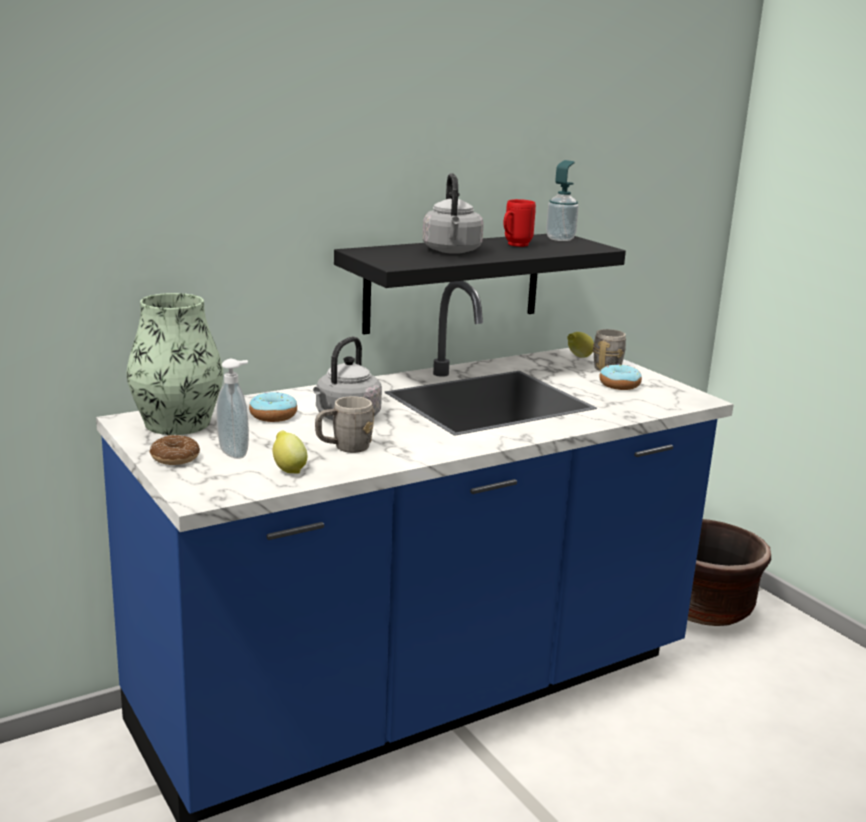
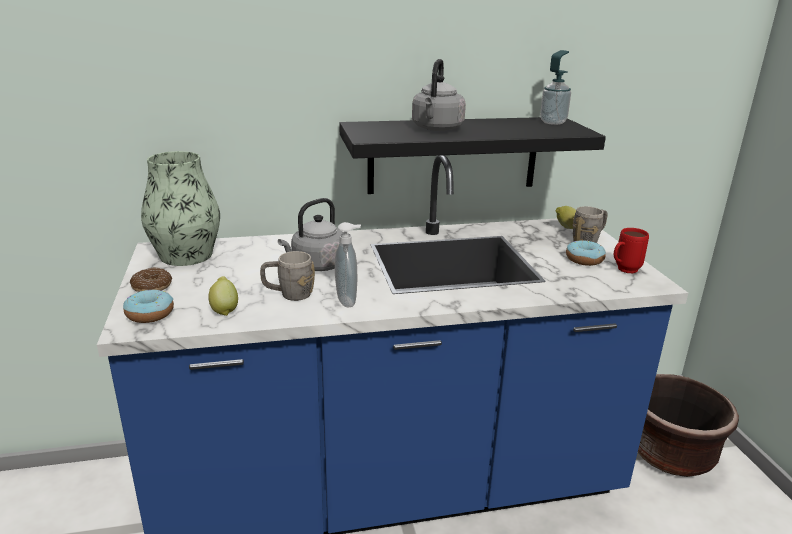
camera: 20 degrees right, 5 degrees up
soap dispenser [216,359,249,459] -> soap dispenser moved to [335,222,361,307]
donut [249,392,297,422] -> donut moved to [123,290,174,323]
red mug [503,199,536,247] -> red mug moved to [614,228,649,273]

